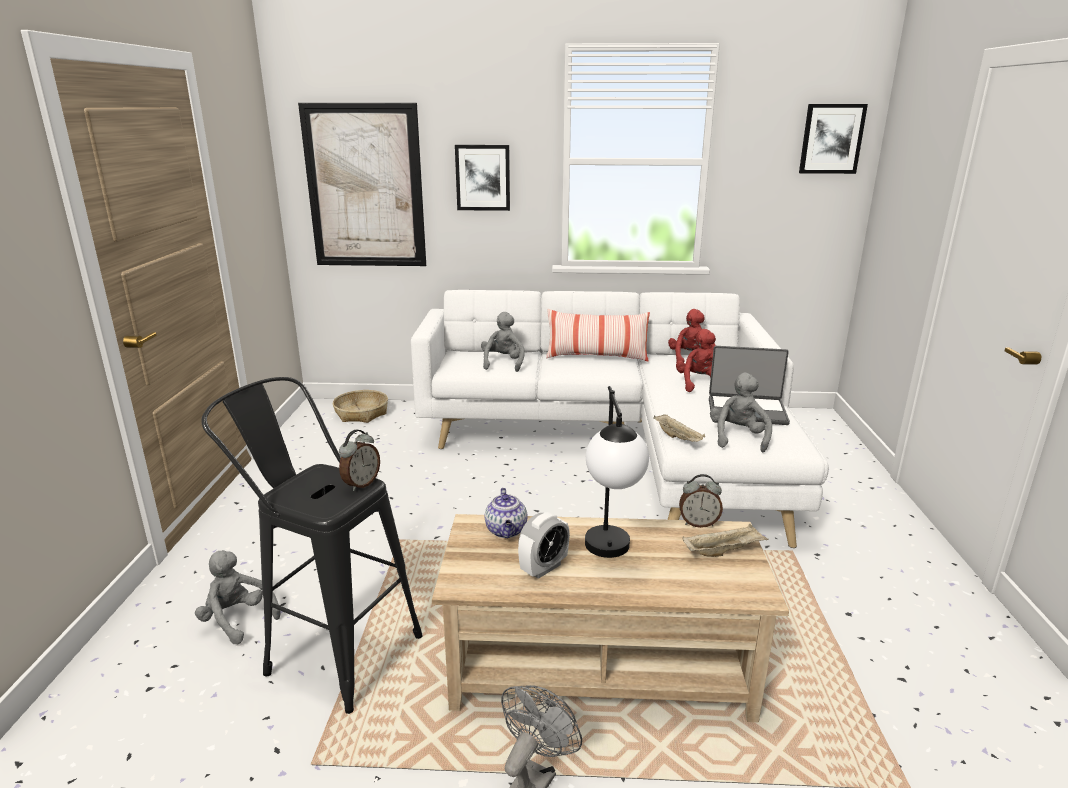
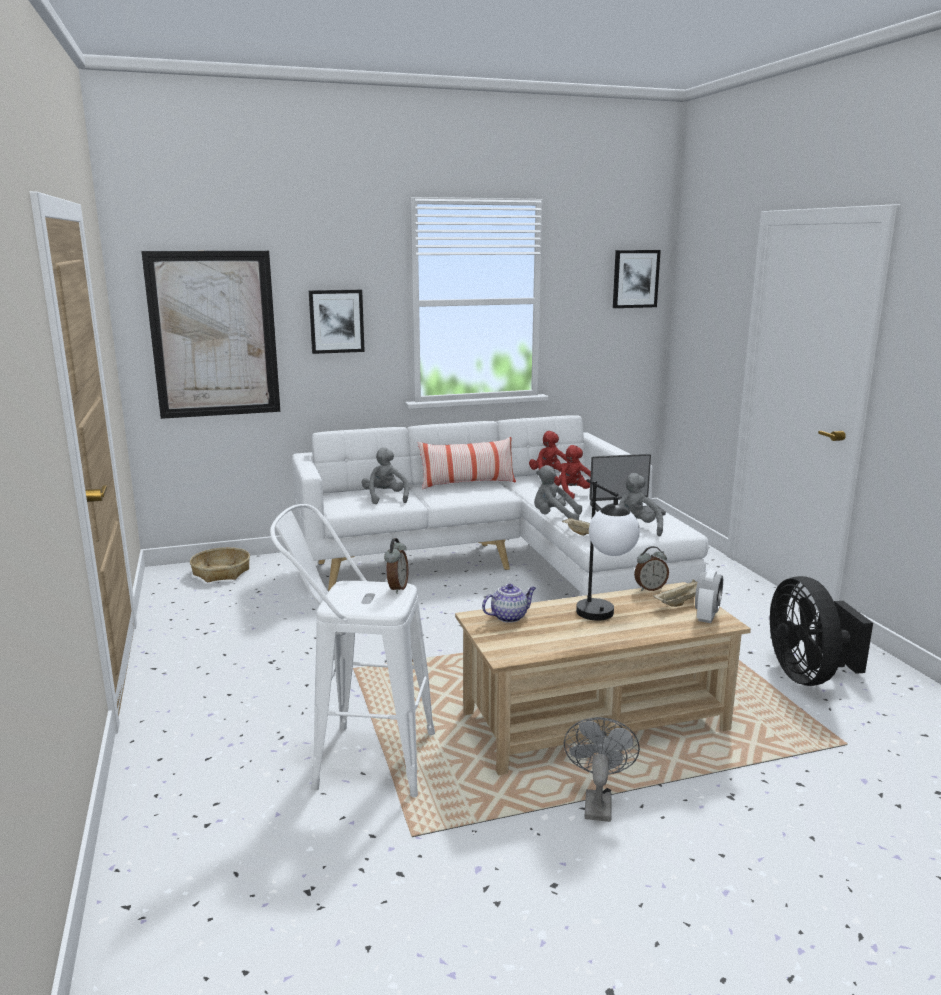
camera: 20 degrees left, 5 degrees down
grey plush toy [195,550,281,644] -> grey plush toy moved to [534,465,582,520]
black stool [201,377,423,714] -> white stool [270,504,435,797]
teapot [485,488,527,538] -> teapot turned 90 degrees counterclockwise [482,584,536,623]
alarm clock [518,512,570,579] -> alarm clock moved to [695,570,723,623]
none -> black fan [770,576,873,686]

